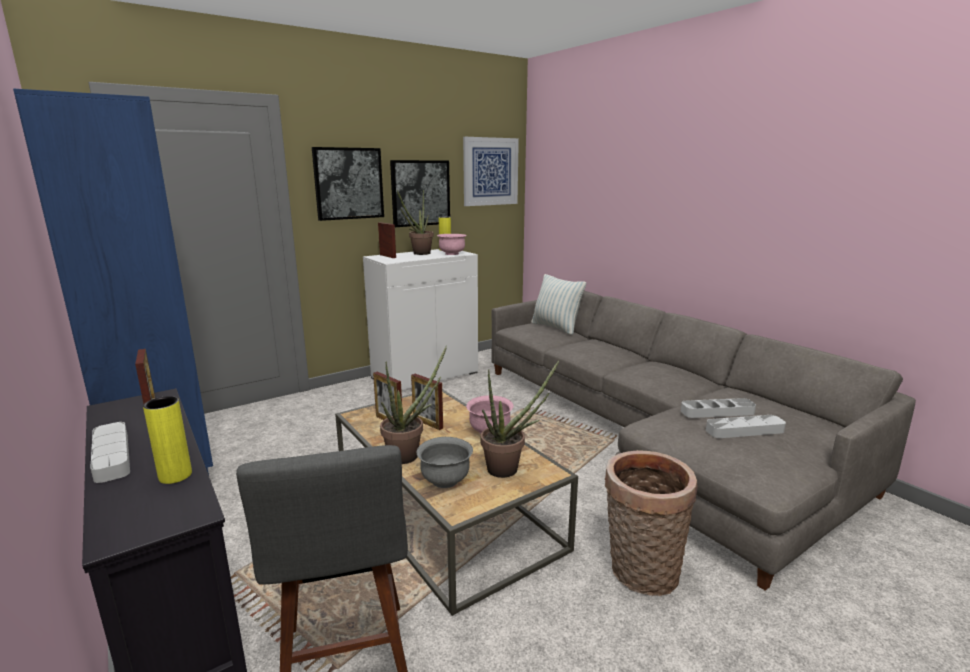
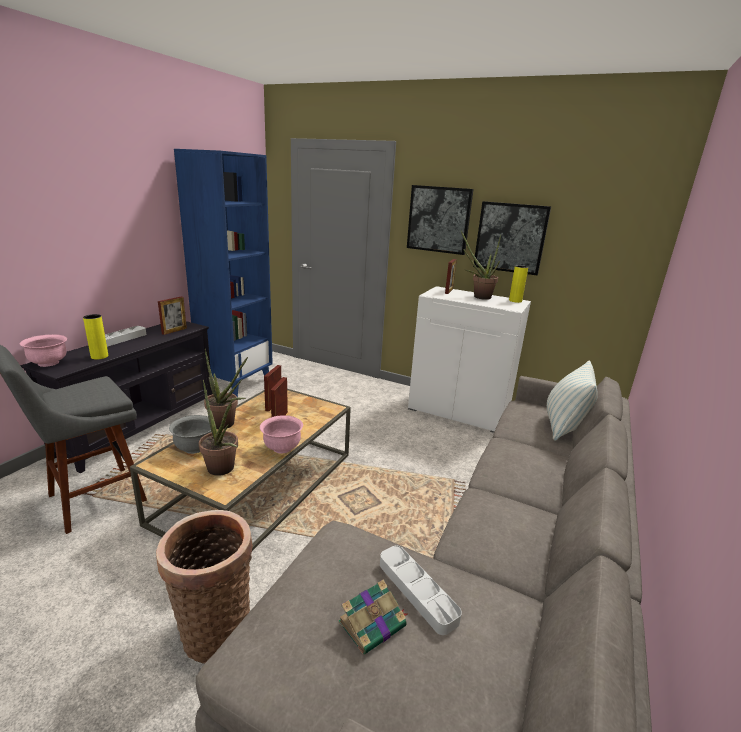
camera: 60 degrees right, 5 degrees up
pink bowl [437,234,467,255] -> pink bowl moved to [19,334,67,367]
picture [463,137,519,206] -> none
grey tray [706,415,786,438] -> book [338,579,408,654]

